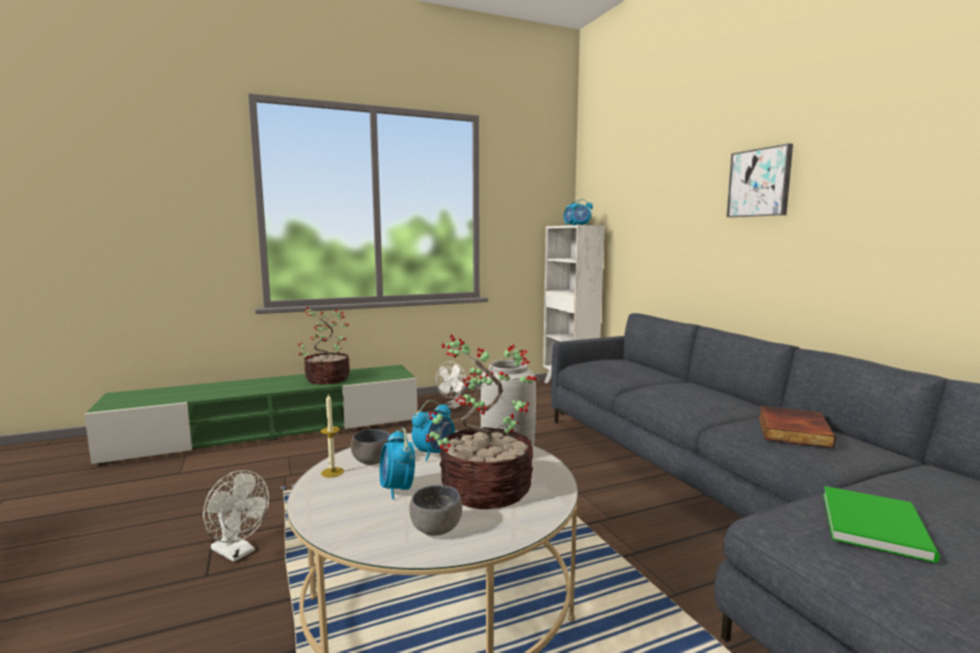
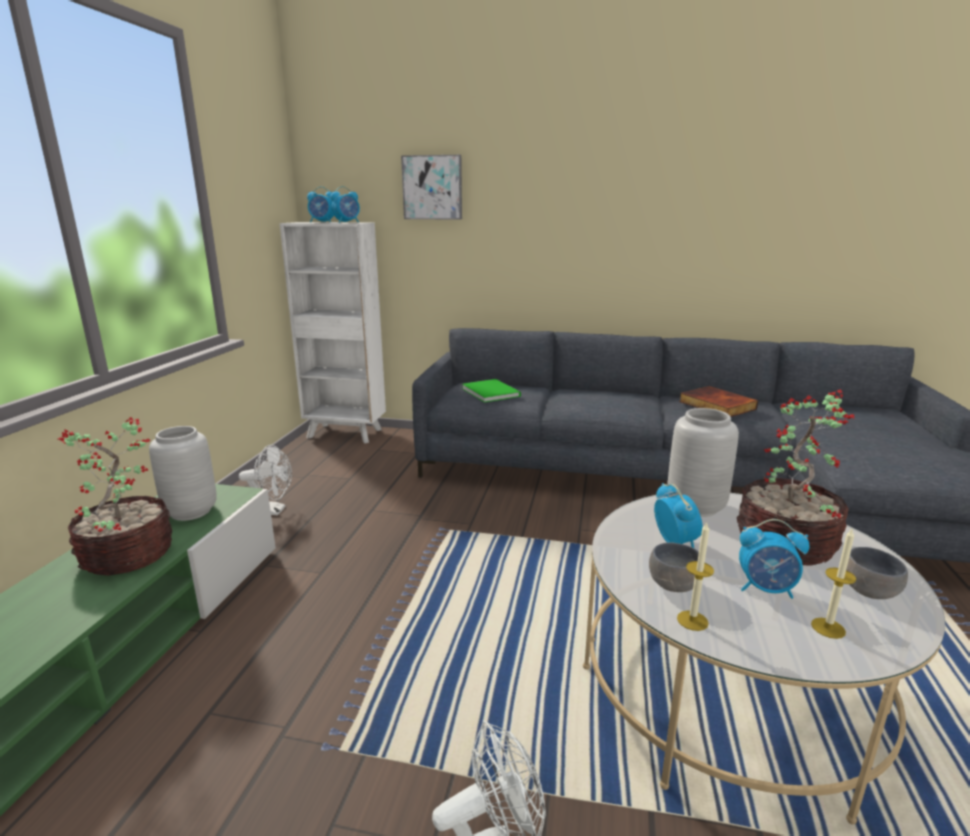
camera: 55 degrees left, 10 degrees up
white fan [436,361,466,409] -> white fan turned 60 degrees counterclockwise [239,445,292,515]
picture [727,143,793,217] -> picture moved to [401,155,462,220]
green book [823,486,940,563] -> green book moved to [462,379,521,403]
none -> grey vase [149,426,217,521]
none -> candle [811,529,856,639]

